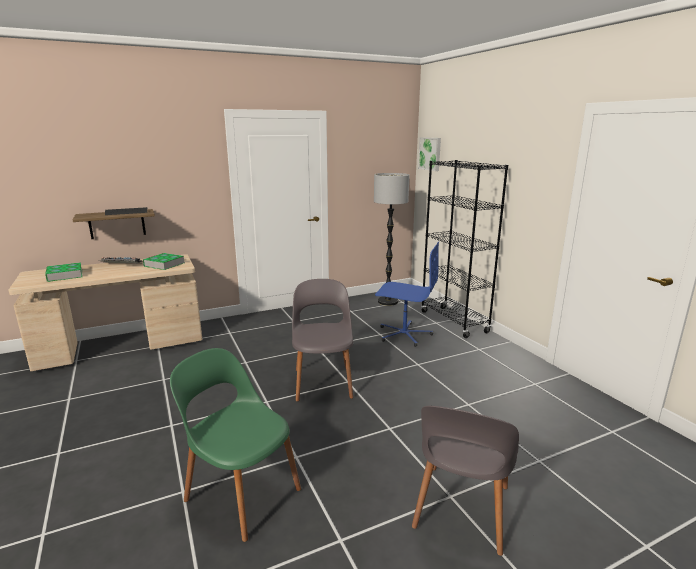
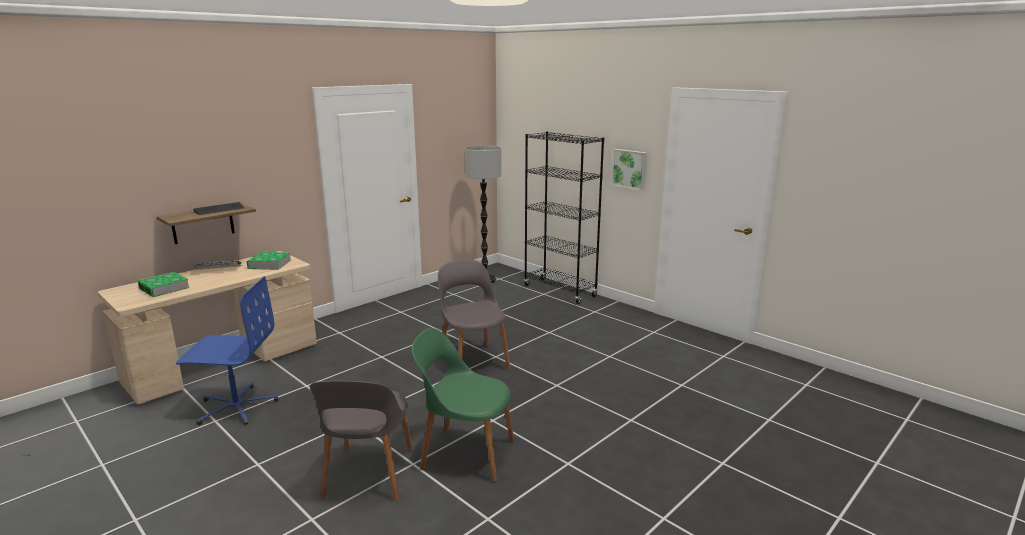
camera: 20 degrees left, 0 degrees up
blue office chair [375,241,440,347] -> blue office chair moved to [176,276,279,425]
grey chair [412,406,519,556] -> grey chair moved to [310,380,413,501]
picture [418,137,441,171] -> picture moved to [611,149,647,191]

